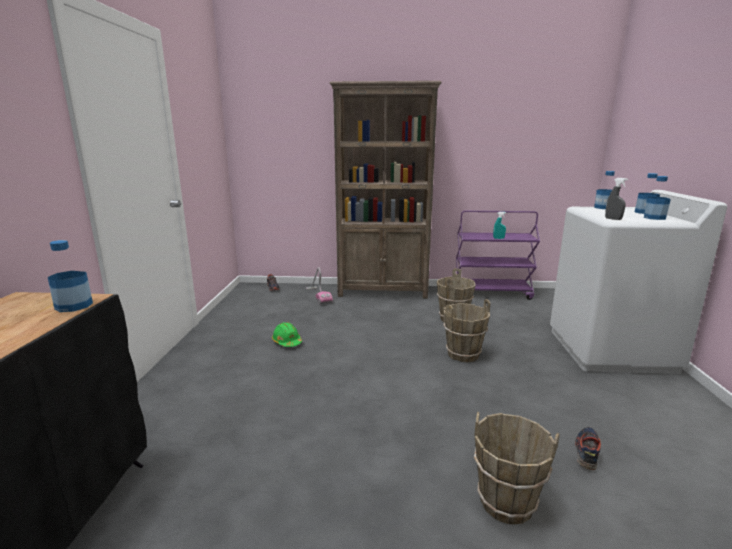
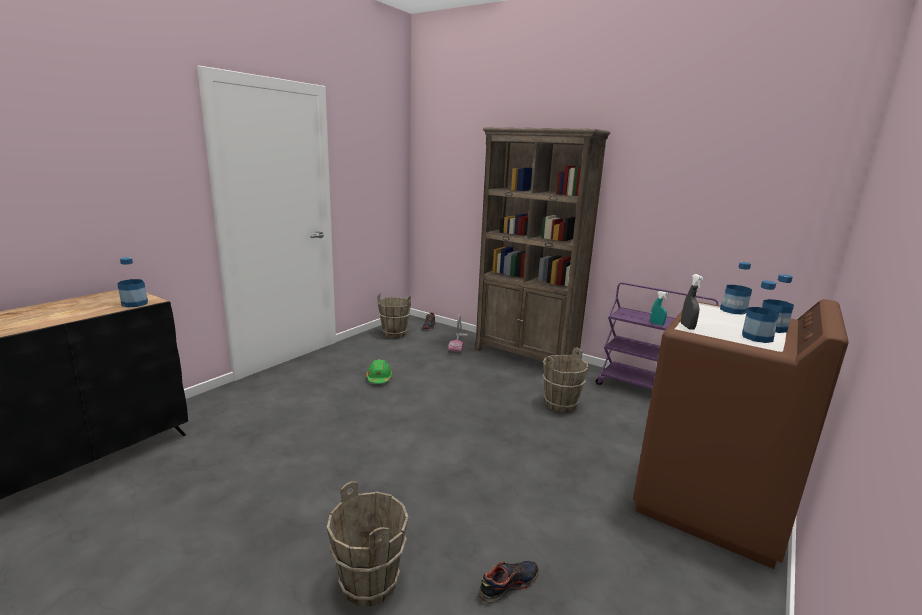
camera: 30 degrees right, 0 degrees up
brown bucket [443,299,490,362] -> brown bucket moved to [378,293,411,339]
white washing machine [550,190,727,374] -> brown washing machine [633,299,848,569]

